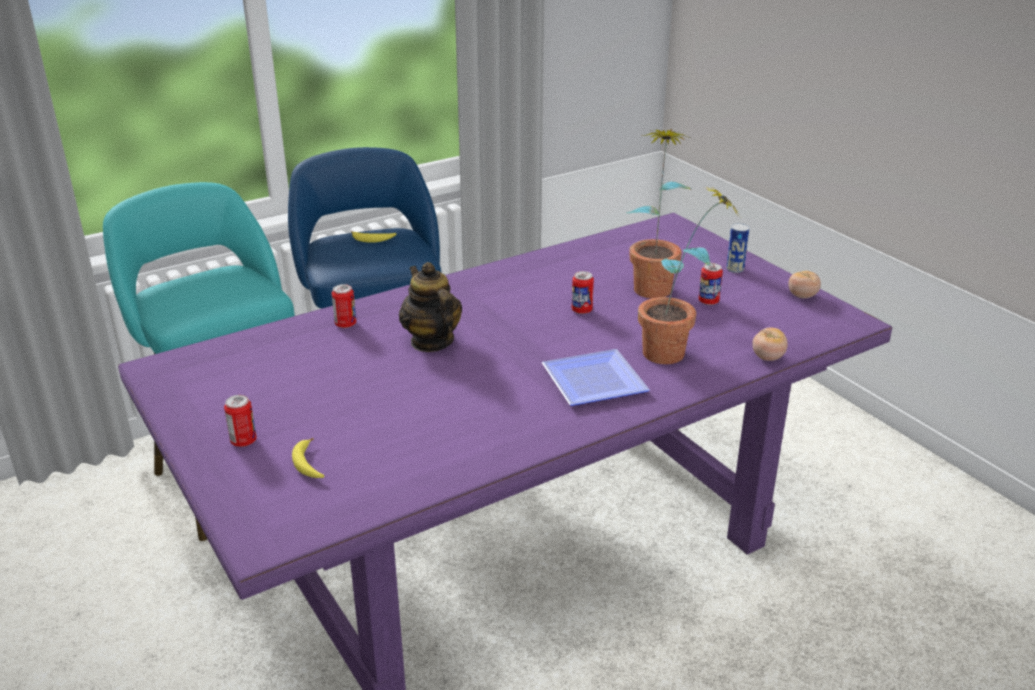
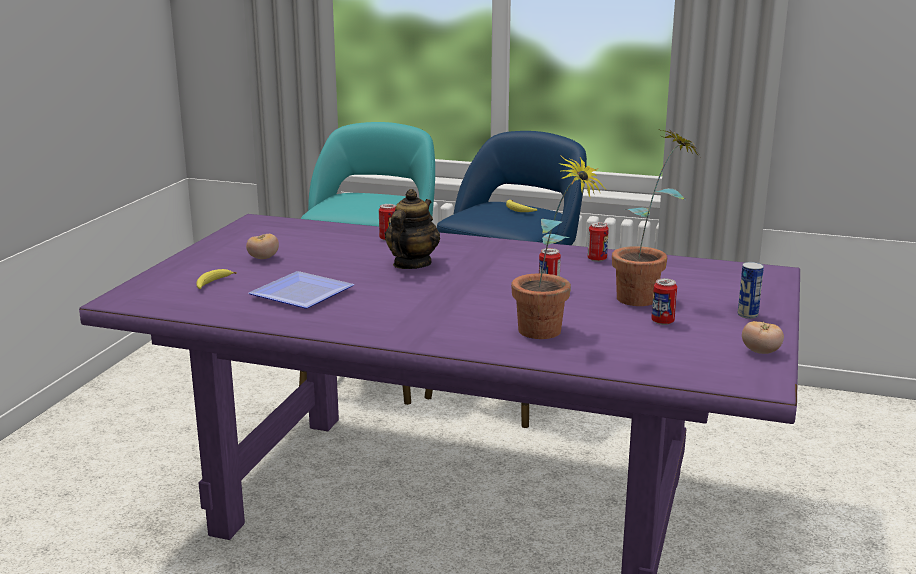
camera: 50 degrees right, 10 degrees down
can [224,395,257,447] -> can moved to [587,222,609,262]
plate [541,349,650,406] -> plate moved to [249,271,354,309]
tomato [752,328,788,361] -> tomato moved to [246,234,279,259]

